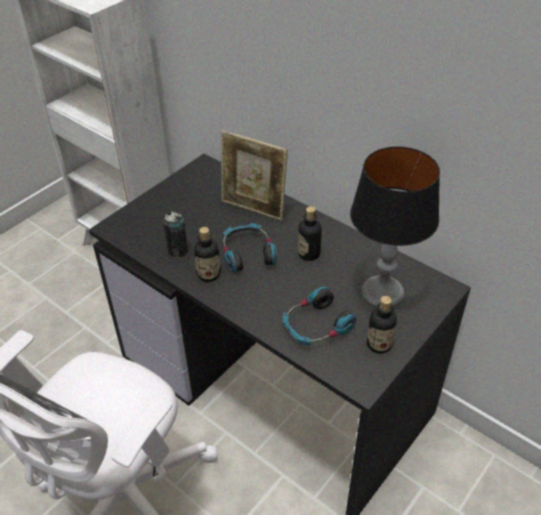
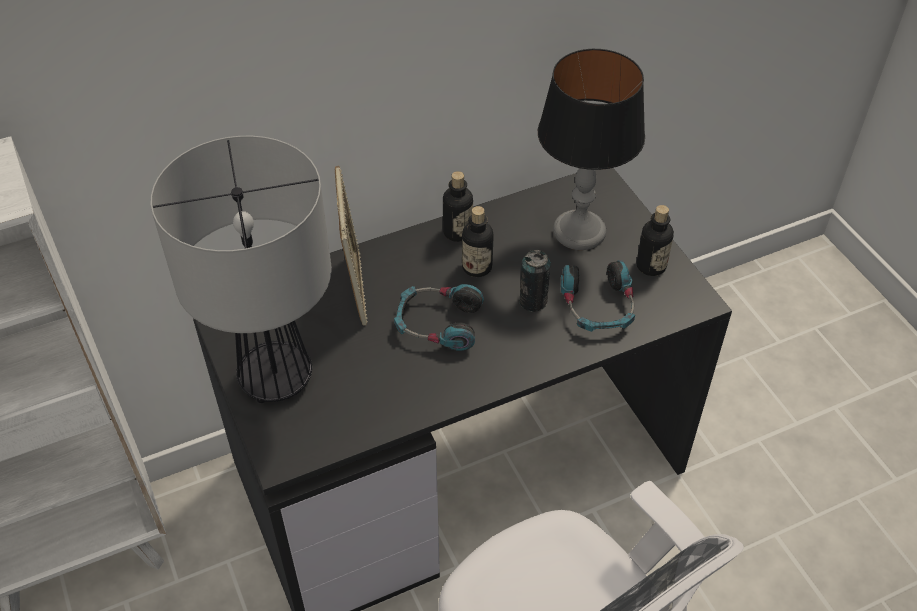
camera: 65 degrees left, 5 degrees up
can [163,212,188,258] -> can moved to [520,250,551,312]
bottle [194,227,221,282] -> bottle moved to [443,171,473,242]
picture frame [221,130,288,221] -> picture frame turned 60 degrees counterclockwise [335,166,368,325]
none -> table lamp [150,136,332,403]

